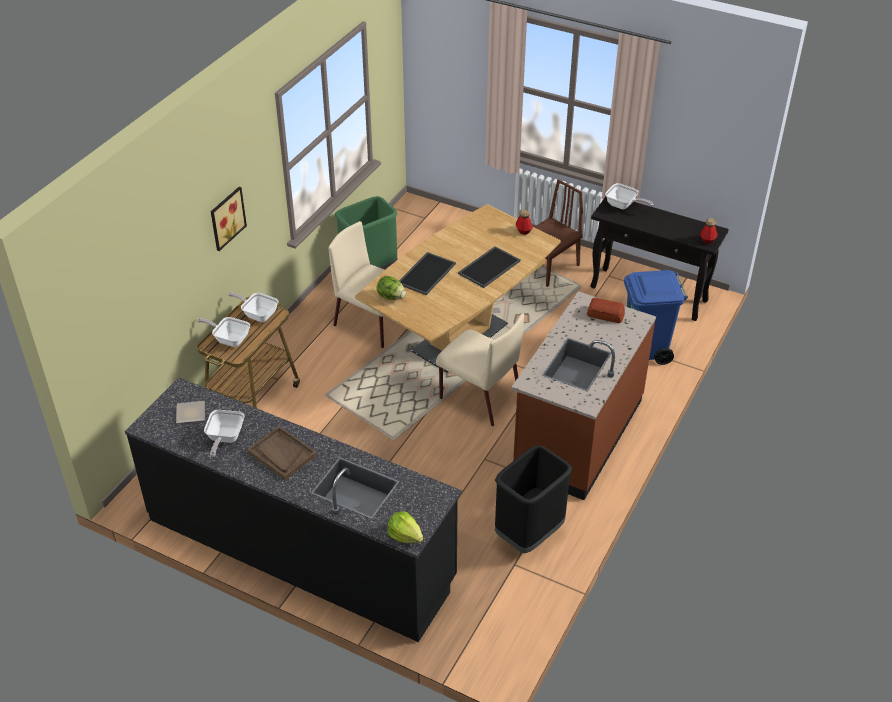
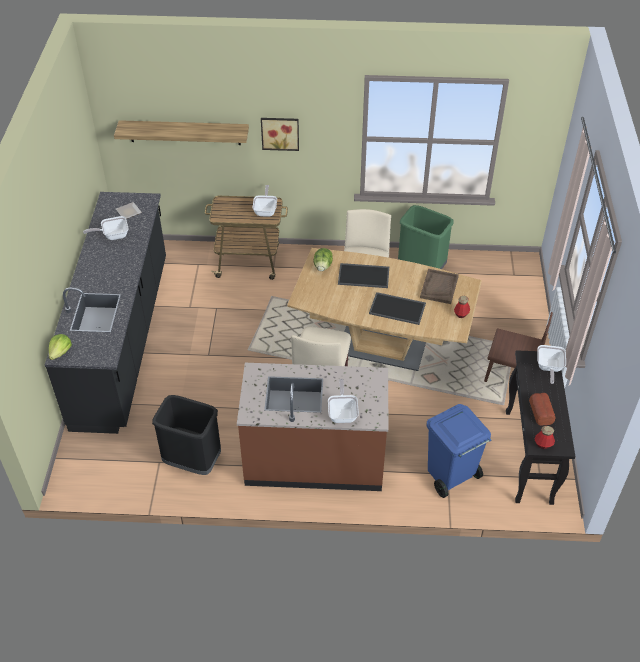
camera: 65 degrees right, 5 degrees up
frying pan [197,317,250,347] -> frying pan moved to [328,379,359,423]
brown tray [247,426,317,480] -> brown tray moved to [420,269,459,304]
bread [587,298,625,323] -> bread moved to [529,393,556,426]
none -> shelf [114,120,249,145]

